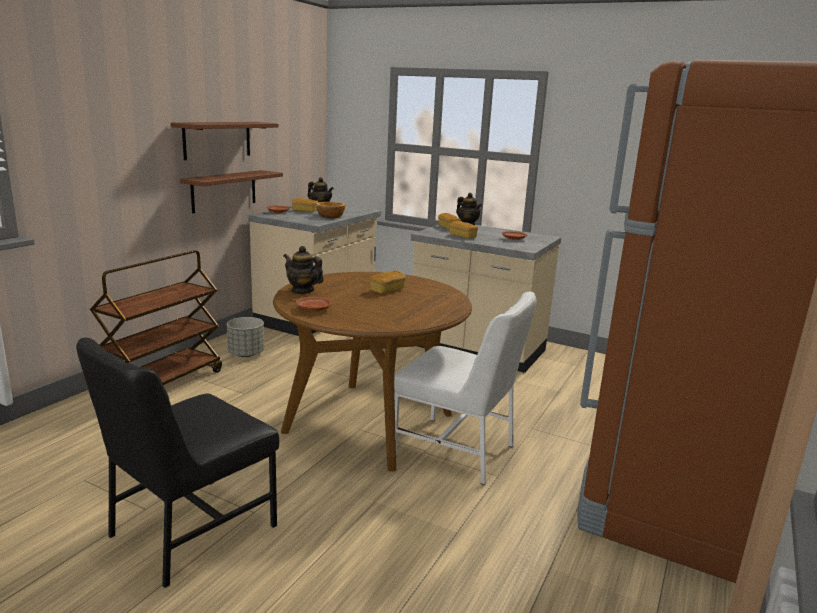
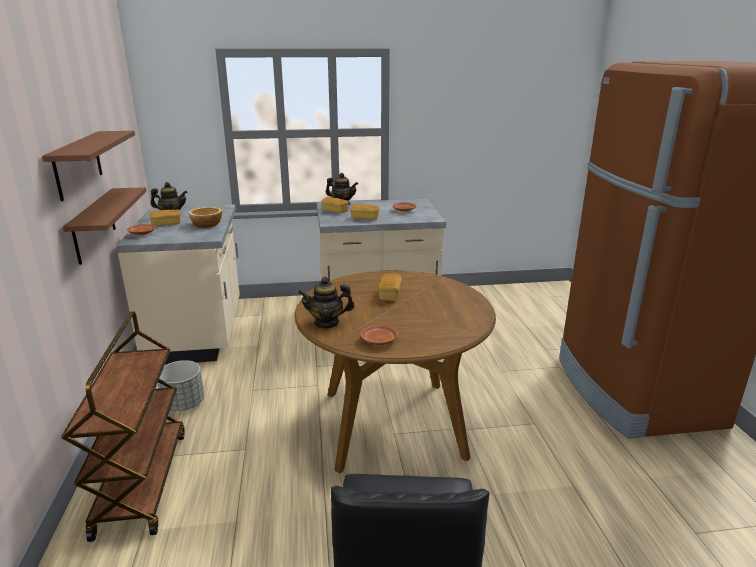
camera: 35 degrees left, 5 degrees up
white chair [394,292,537,485] -> none

